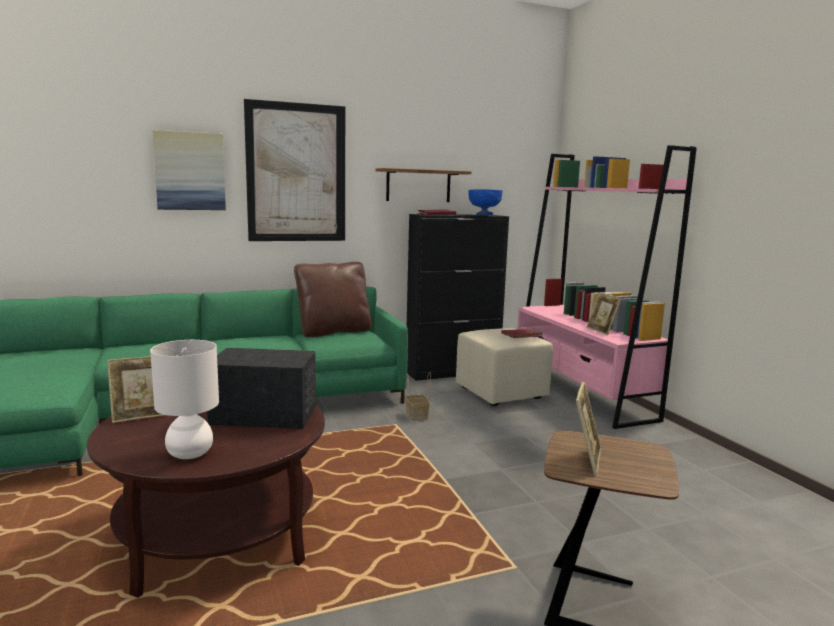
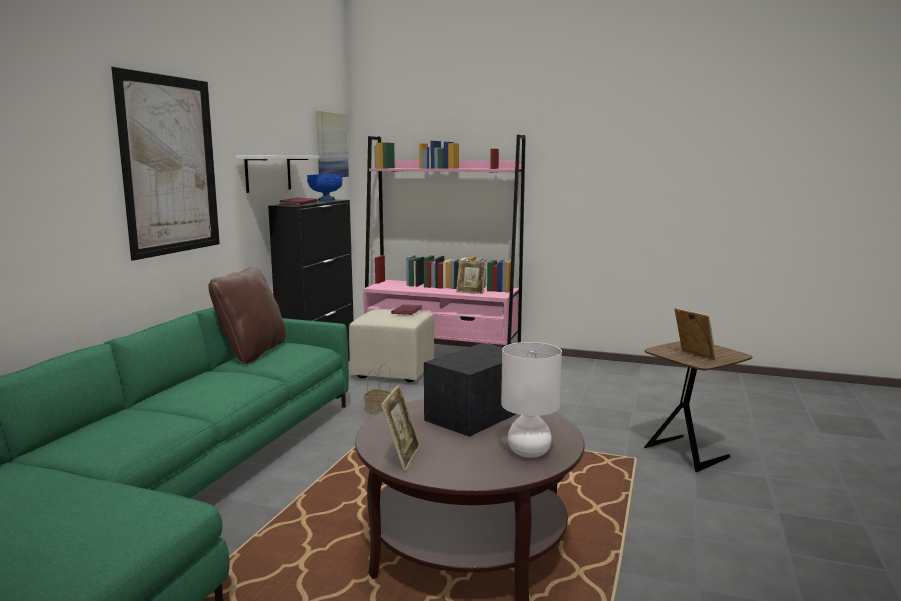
camera: 50 degrees left, 0 degrees up
picture [152,130,226,210] -> picture moved to [316,111,349,177]
brown shelf [375,168,471,202] -> white shelf [236,156,319,193]

